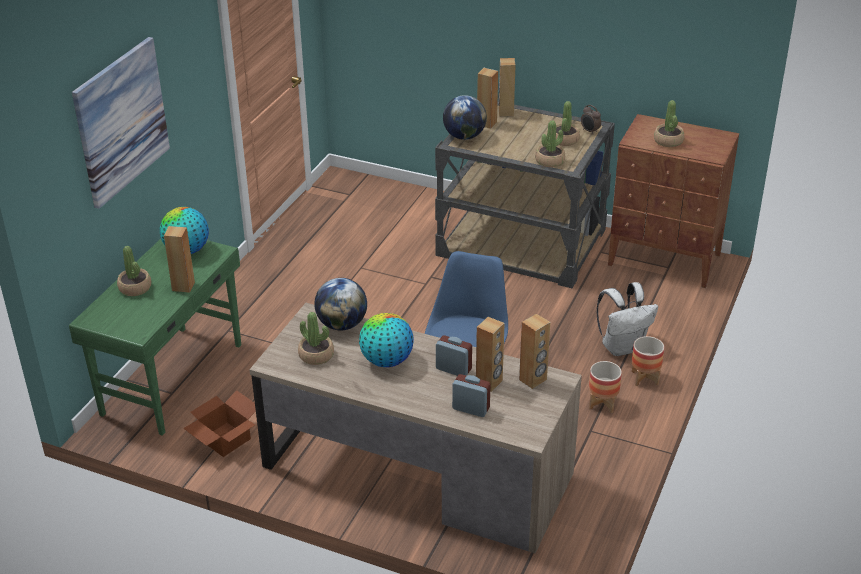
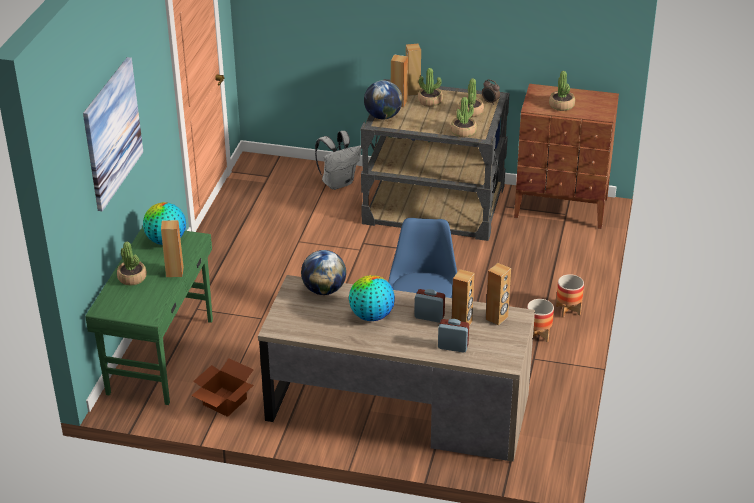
camera: 10 degrees left, 0 degrees up
potted plant [298,312,334,365] -> potted plant moved to [418,68,443,107]
white backpack [597,282,658,356] -> white backpack moved to [315,131,361,190]

